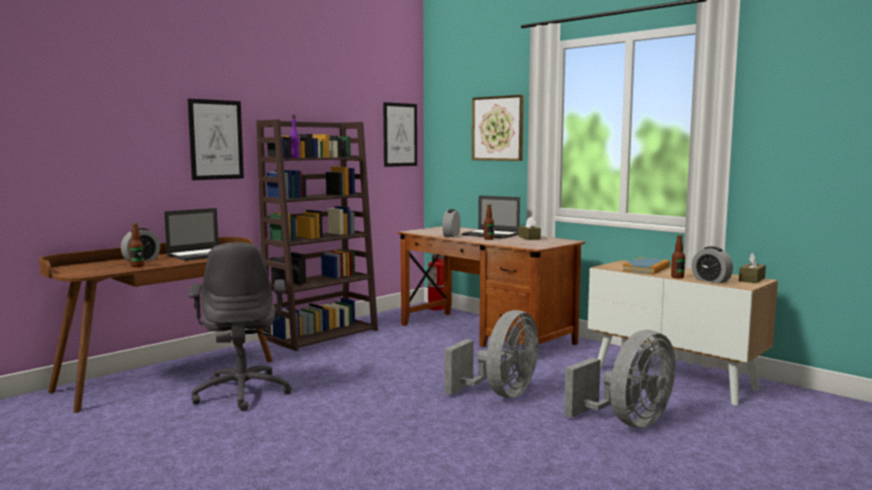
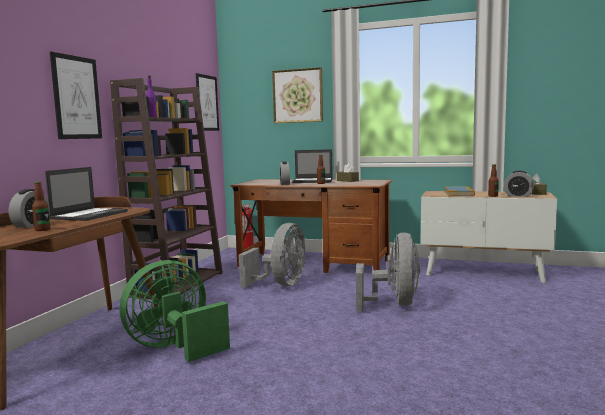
camera: 25 degrees left, 0 degrees up
grey office chair [188,242,292,411] -> green fan [120,260,230,362]
grey fan [564,330,675,428] -> grey fan moved to [239,223,305,288]

